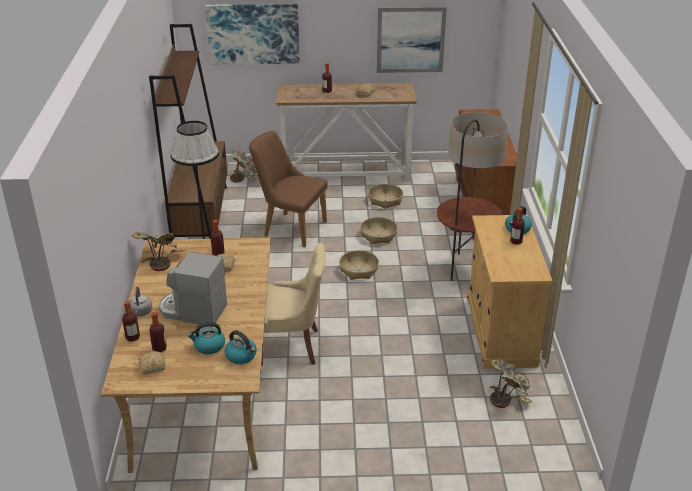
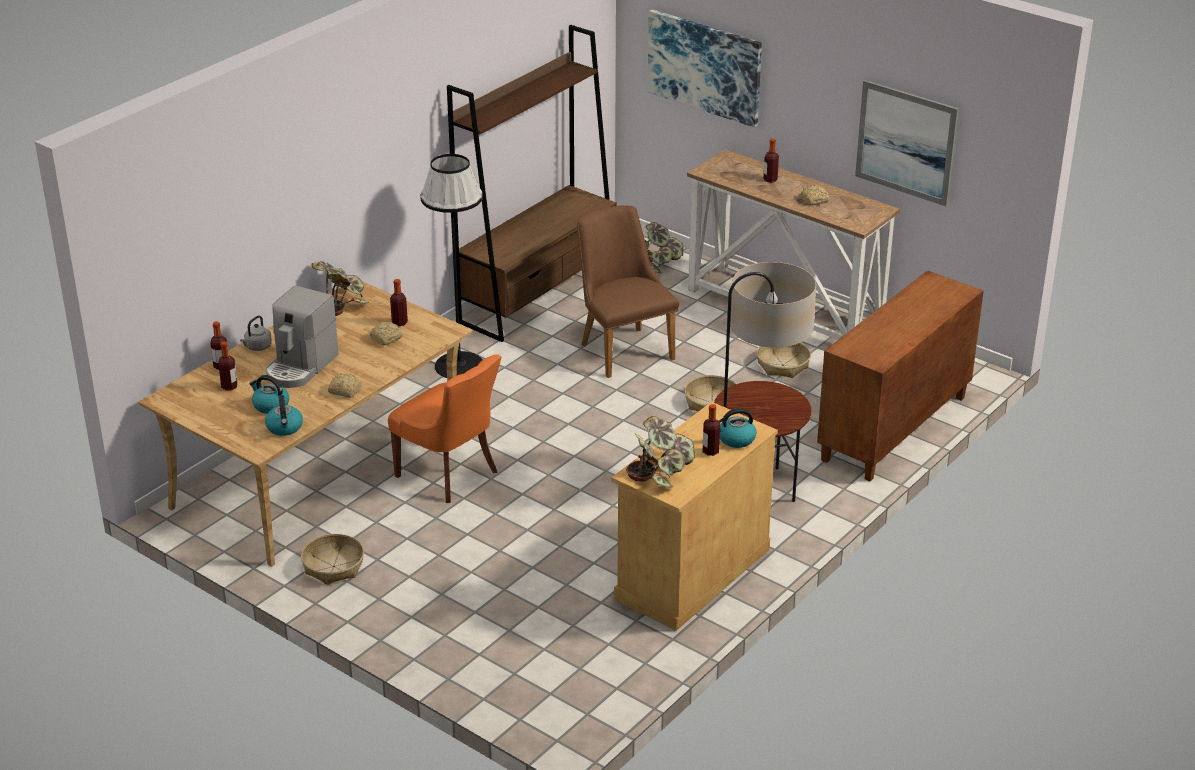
camera: 40 degrees right, 0 degrees up
bread [139,351,166,375] -> bread moved to [328,373,362,398]
coffee machine [159,252,227,327] -> coffee machine turned 120 degrees counterclockwise [265,286,339,388]
beige chair [261,243,326,366] -> orange chair [388,354,501,503]
basket [339,250,379,280] -> basket moved to [301,534,364,585]
potted plant [490,359,532,408] -> potted plant moved to [626,416,695,487]

